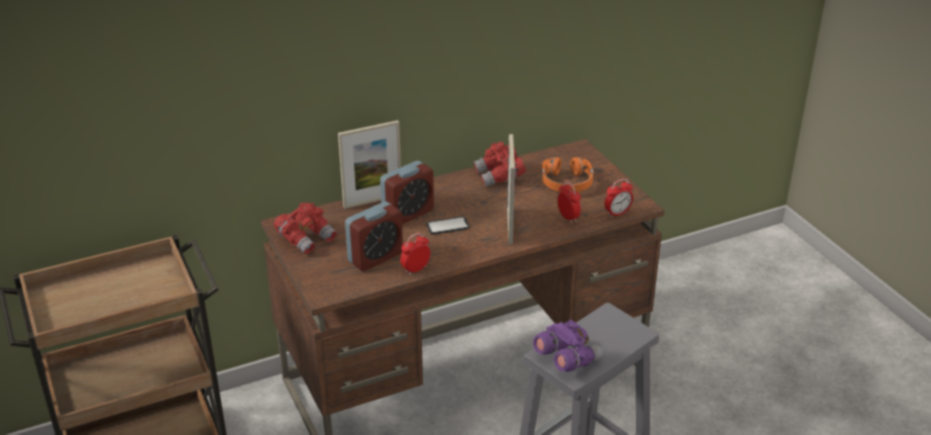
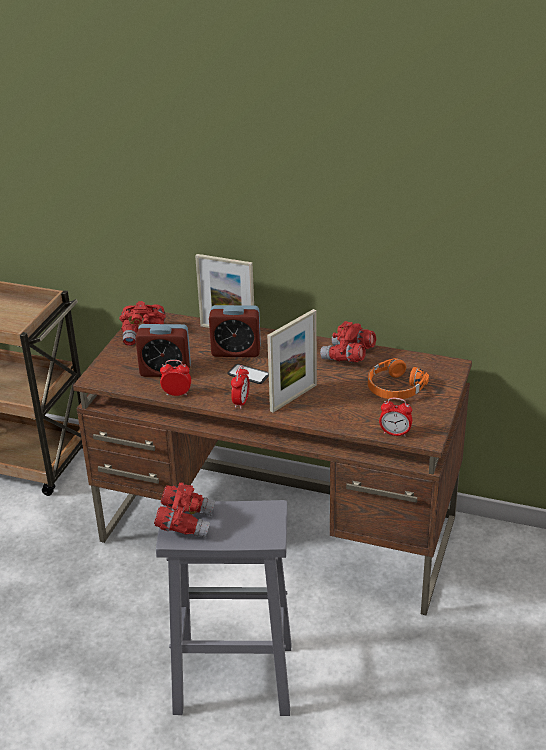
camera: 45 degrees right, 0 degrees up
purple binoculars [533,320,603,372] -> red binoculars [154,483,215,538]
alarm clock [557,181,581,223] -> alarm clock moved to [231,365,249,409]

